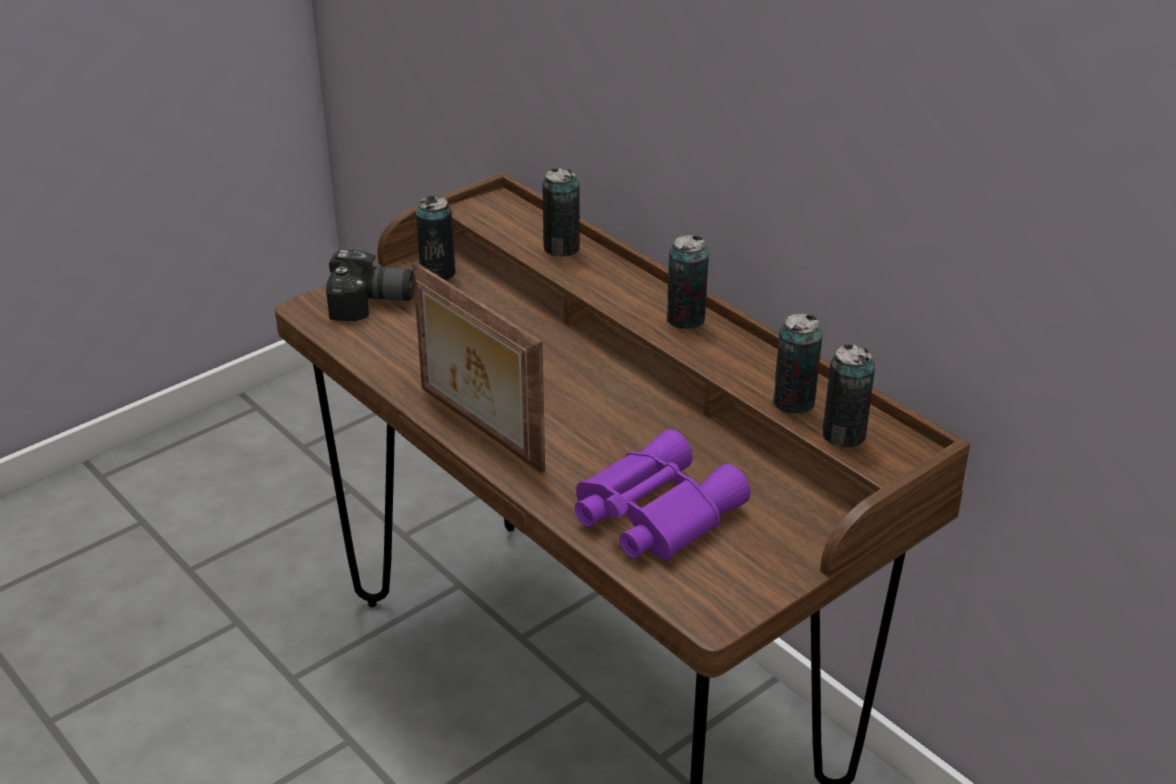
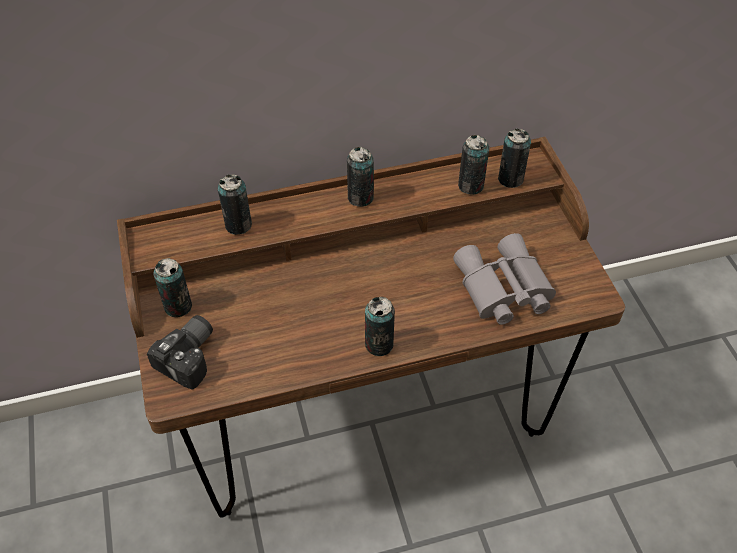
camera: 65 degrees left, 15 degrees up
picture frame [412,262,545,473] -> can [365,297,395,356]
purple binoculars [575,429,751,561] -> grey binoculars [453,233,556,325]

